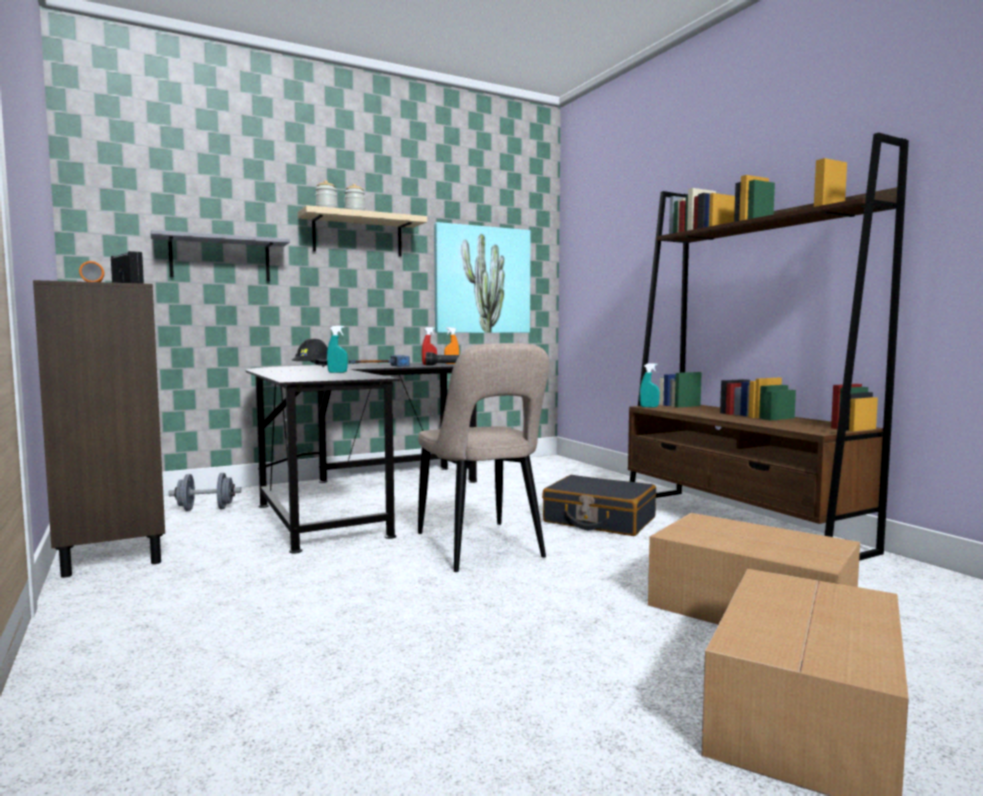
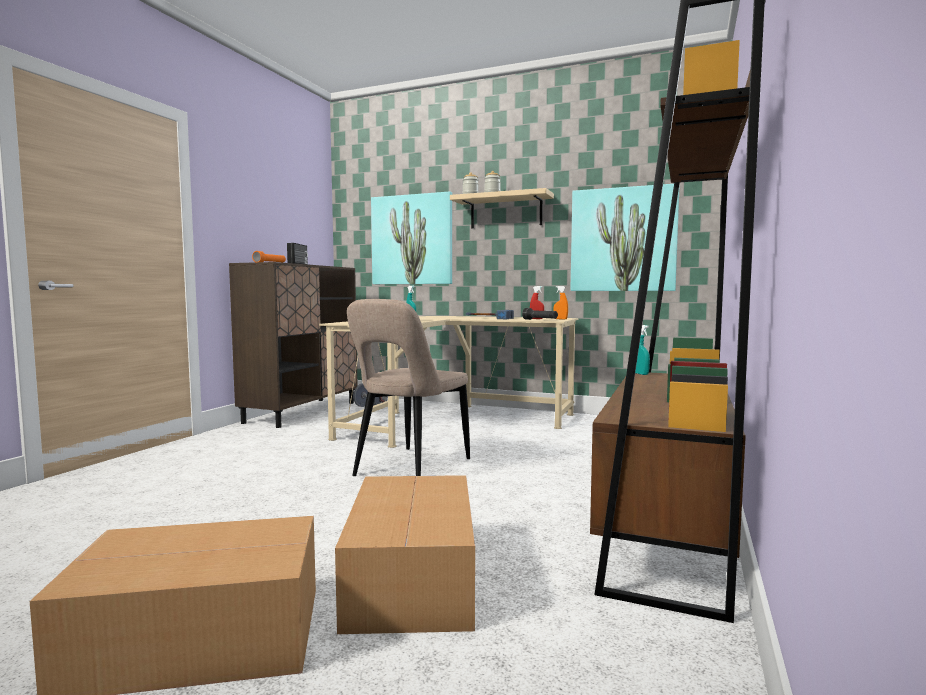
camera: 50 degrees right, 0 degrees up
grey shelf [151,230,290,281] -> picture [371,192,452,284]
black desk [246,363,477,554] -> beige desk [319,316,579,448]
black hard hat [292,339,328,368] -> none
black suitcase [542,475,656,536] -> none

